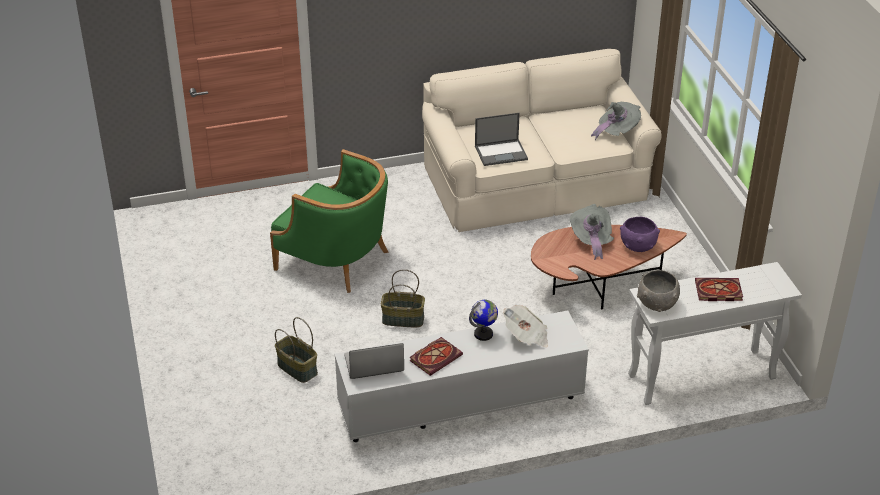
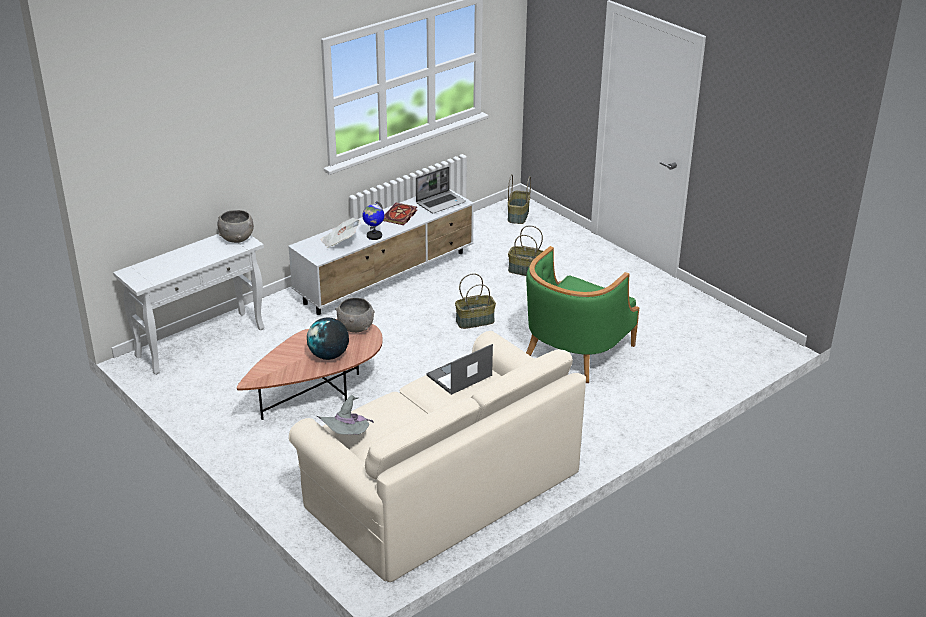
camera: 155 degrees right, 5 degrees down
green armchair [270,149,389,293] -> green armchair turned 60 degrees counterclockwise [526,246,639,383]
grey hat [570,204,614,260] -> globe [307,317,349,360]
purple bowl [620,216,660,252] -> none
book [695,278,743,301] -> none
none -> grey bowl [335,298,375,333]
none -> basket [508,174,531,224]

